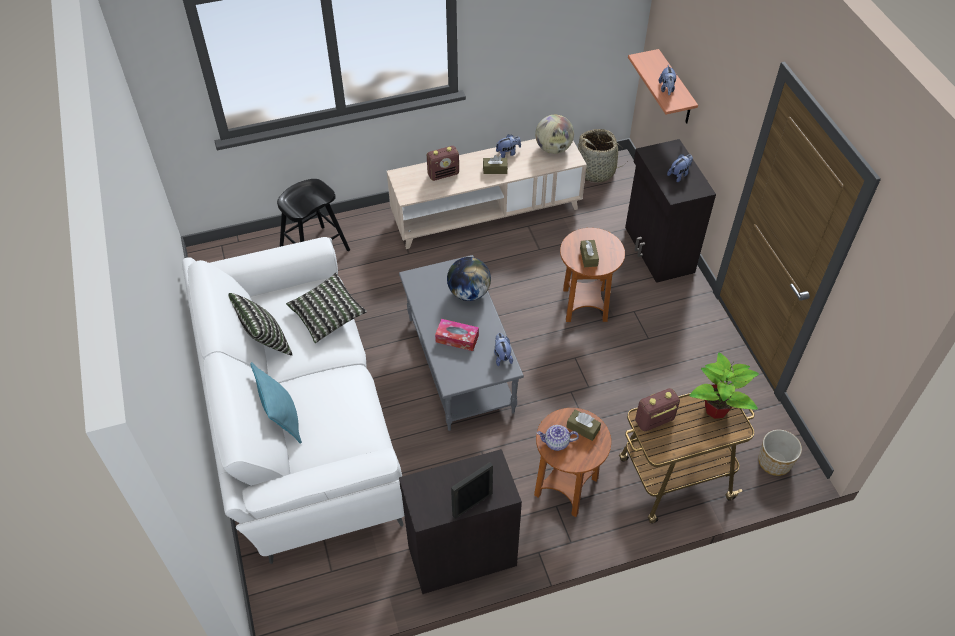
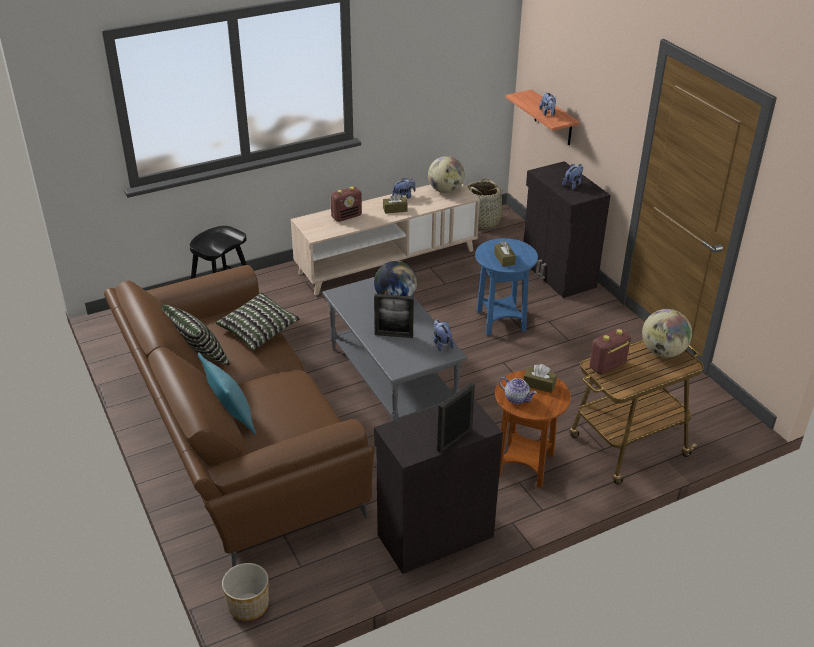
camera: 10 degrees left, 15 degrees down
white sofa [182,237,404,564] -> brown sofa [104,265,375,567]
tissue box [435,319,479,351] -> picture frame [374,294,414,338]
teapot [537,425,579,451] -> teapot turned 135 degrees counterclockwise [499,377,537,404]
brown side table [560,228,625,322] -> blue side table [475,238,538,335]
potted plant [689,353,759,419] -> globe [642,309,692,358]
planter [758,430,802,476] -> planter moved to [222,563,269,621]

